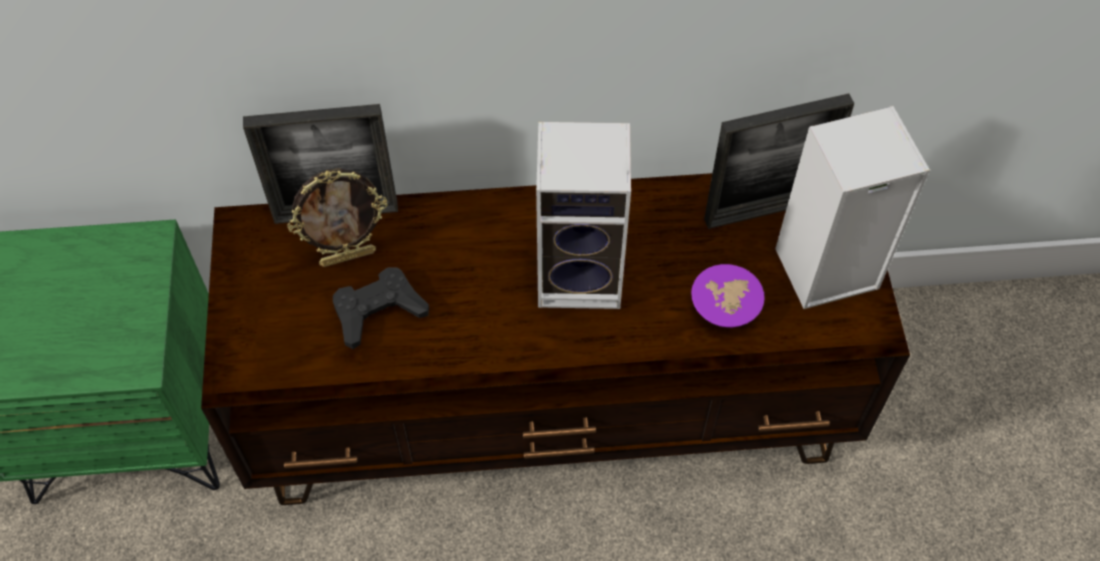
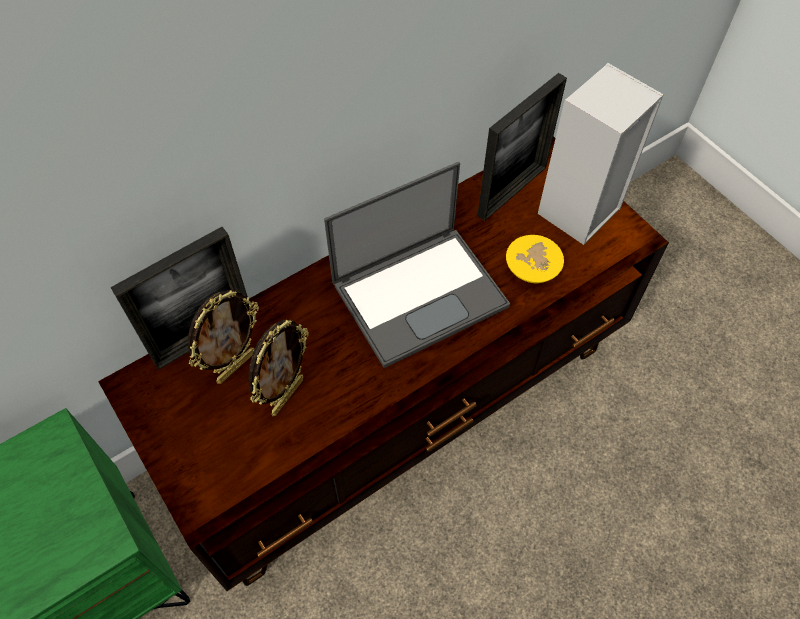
camera: 30 degrees left, 0 degrees up
black game controller [333,267,429,349] -> picture frame [248,320,309,416]
speaker [536,122,631,309] -> laptop [324,162,510,368]
purple bowl [691,264,764,328] -> yellow bowl [506,235,564,283]

